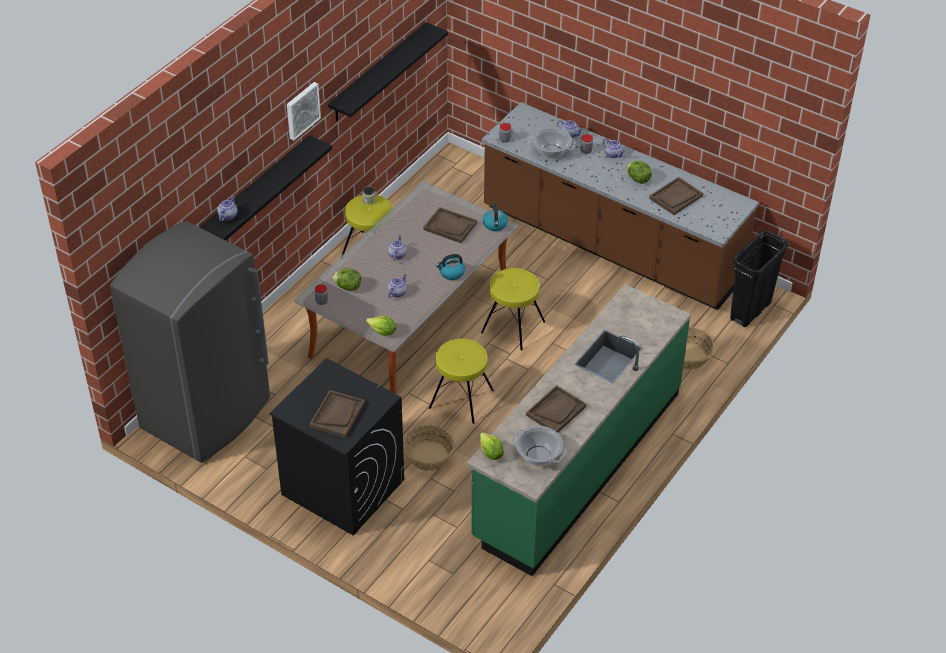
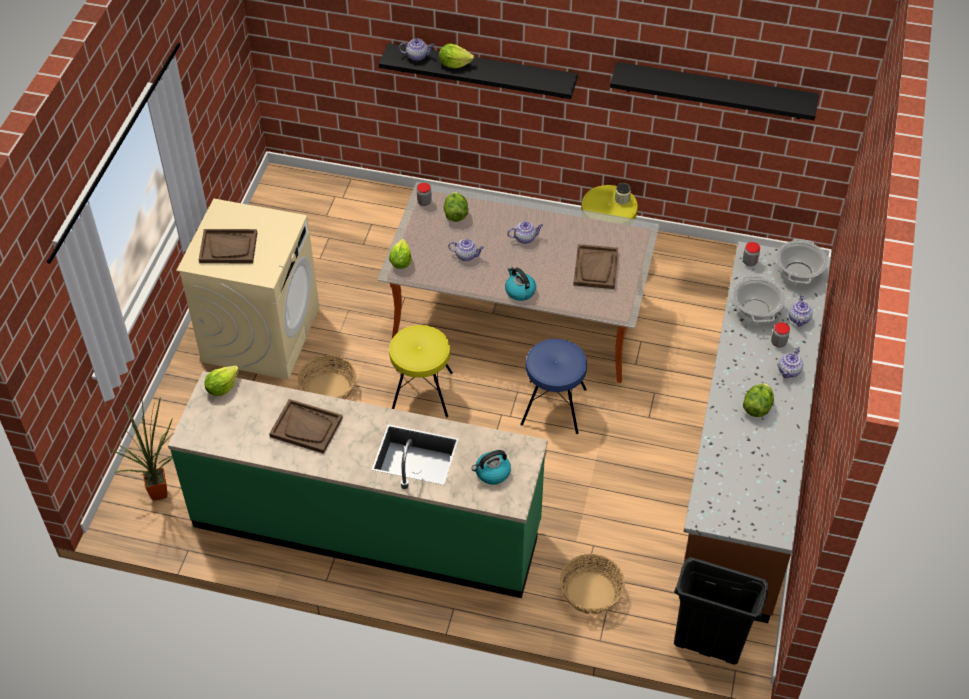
camera: 70 degrees right, 5 degrees up
grey fridge [110,221,270,463] -> none
black washing machine [269,358,405,536] -> beige washing machine [176,198,319,380]
picture [287,82,321,141] -> none
yellow stool [481,268,545,351] -> blue stool [520,339,587,434]
kettle [483,204,508,231] -> kettle moved to [472,450,511,485]
cooking pot [512,426,567,466] -> cooking pot moved to [776,239,828,284]
brown tray [649,177,703,215] -> none
none -> potted plant [106,387,174,501]
none -> lettuce [439,44,475,68]

